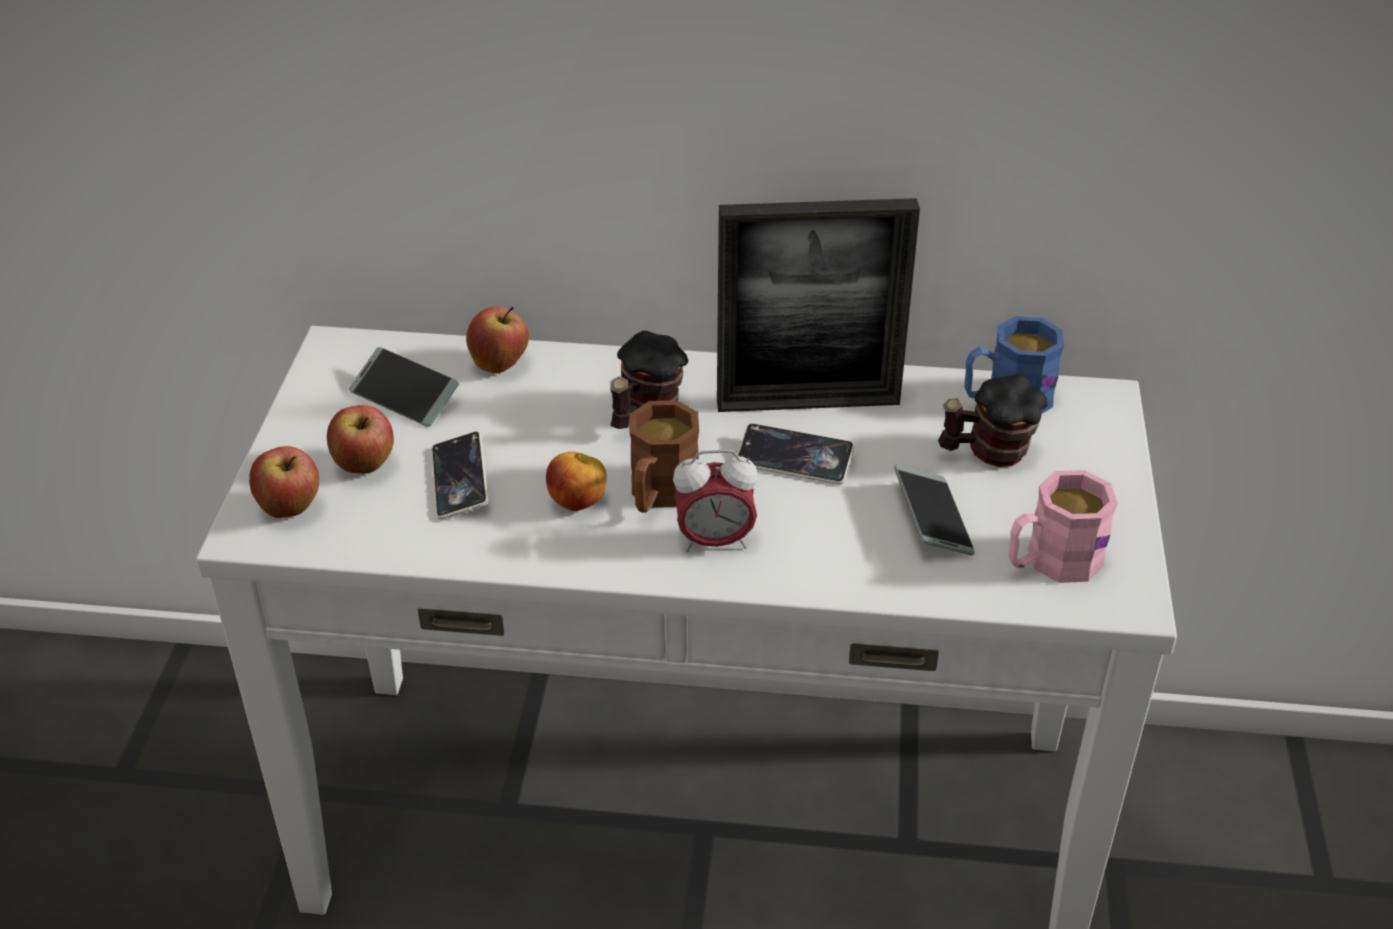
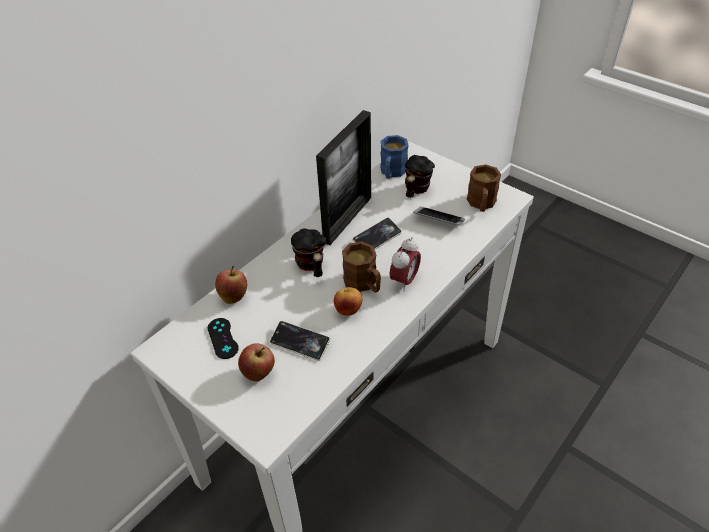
camera: 55 degrees left, 5 degrees up
apple [249,446,319,518] -> none
phone [349,347,459,427] -> black game controller [208,318,239,359]
pink mug [1008,470,1118,583] -> brown mug [467,164,501,212]

